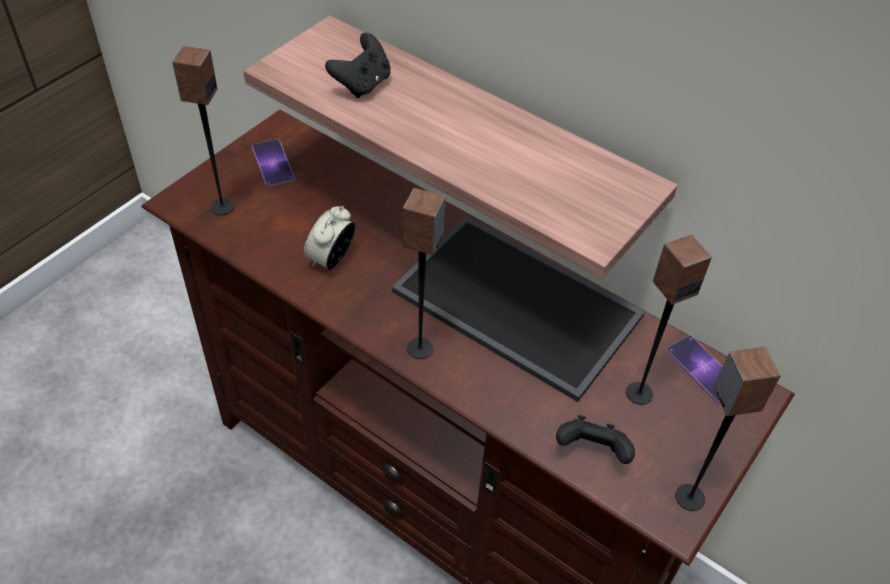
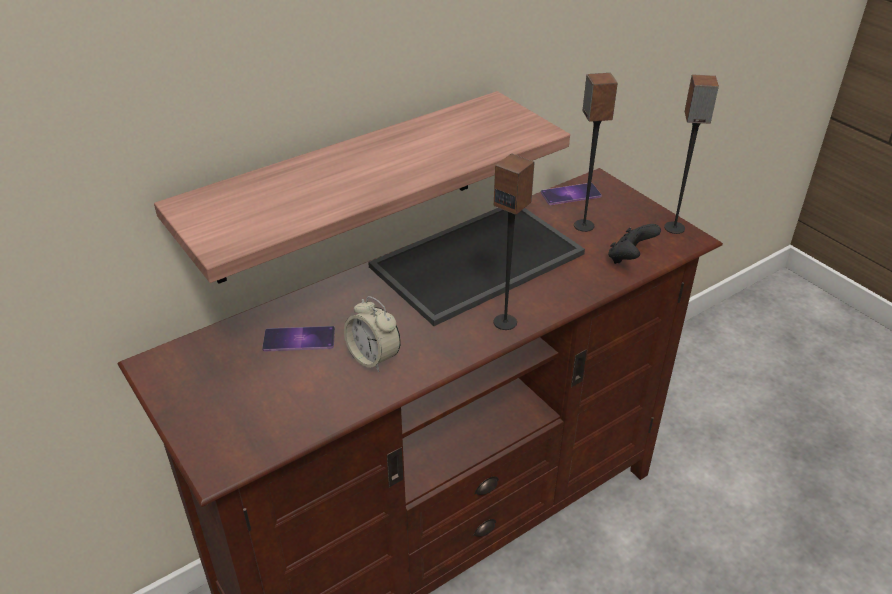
camera: 70 degrees left, 10 degrees down
speaker [172,46,234,215] -> none
phone [252,139,295,187] -> phone moved to [262,326,335,351]
black game controller [325,33,390,98] -> none

